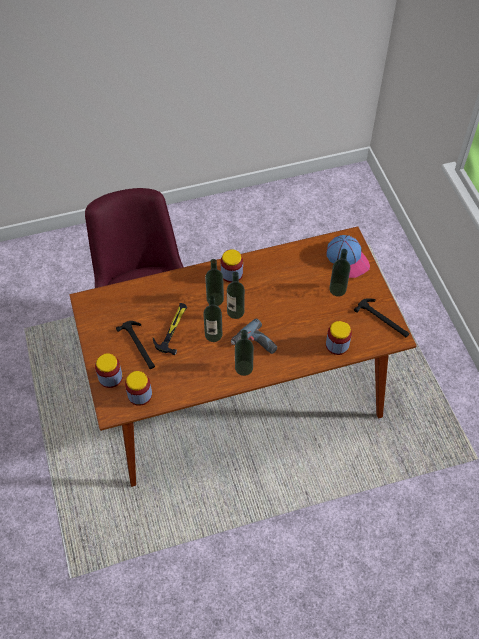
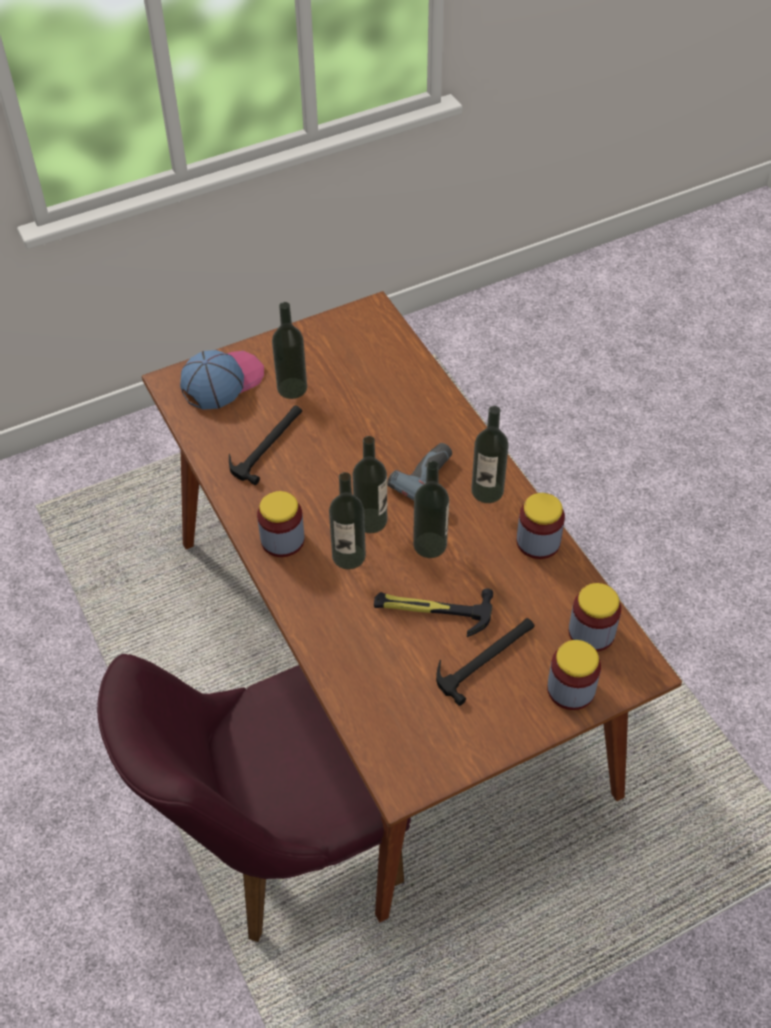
camera: 100 degrees left, 5 degrees down
jar [326,321,352,355] -> jar moved to [517,493,565,559]
hammer [354,298,409,337] -> hammer moved to [229,406,302,485]

